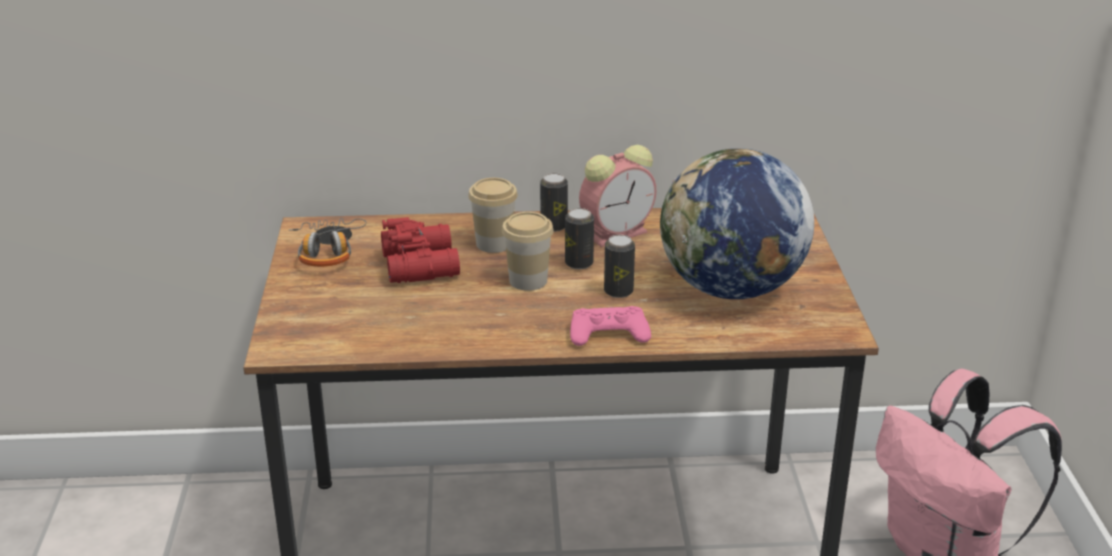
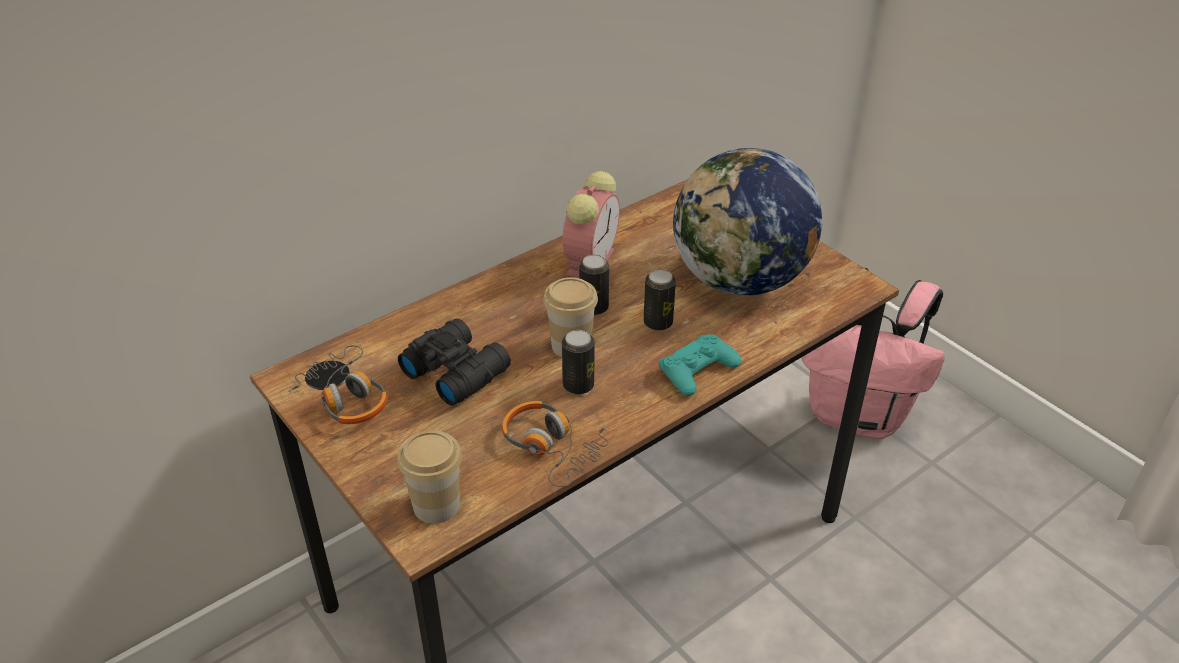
camera: 35 degrees left, 10 degrees up
red binoculars [381,217,460,283] -> black binoculars [398,318,511,406]
cup [468,178,518,253] -> cup moved to [397,431,462,524]
can [540,173,568,232] -> can moved to [562,330,594,394]
pink game controller [570,306,651,346] -> turquoise game controller [658,334,741,396]
none -> headphones [502,401,609,487]

